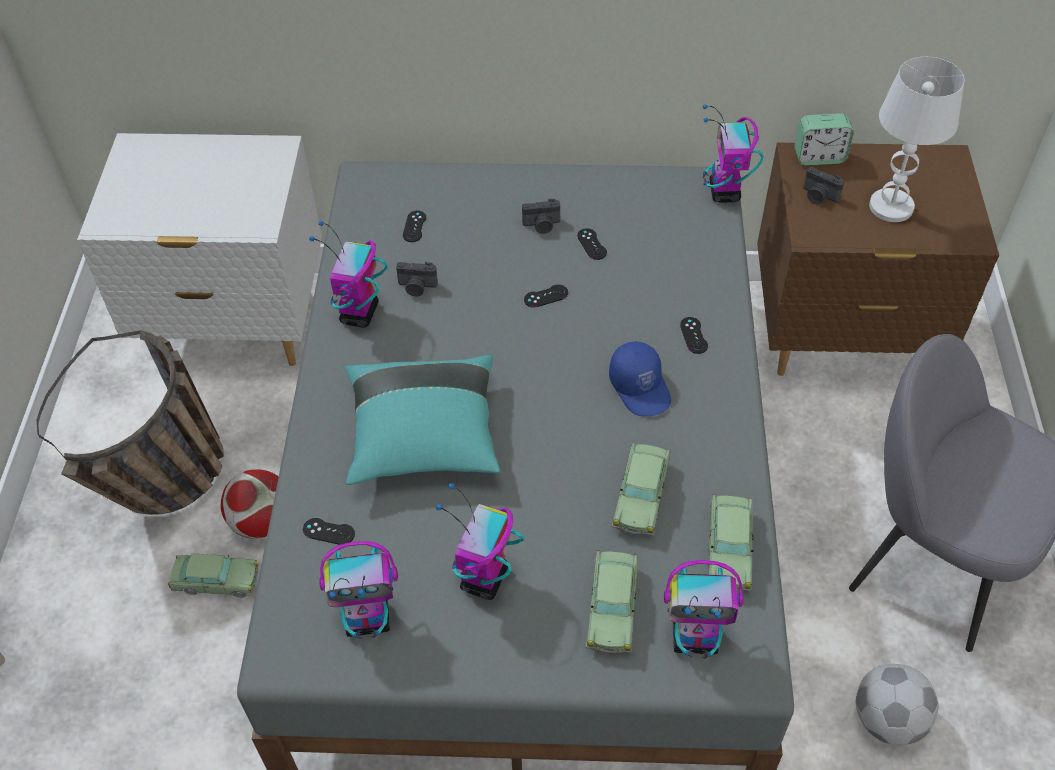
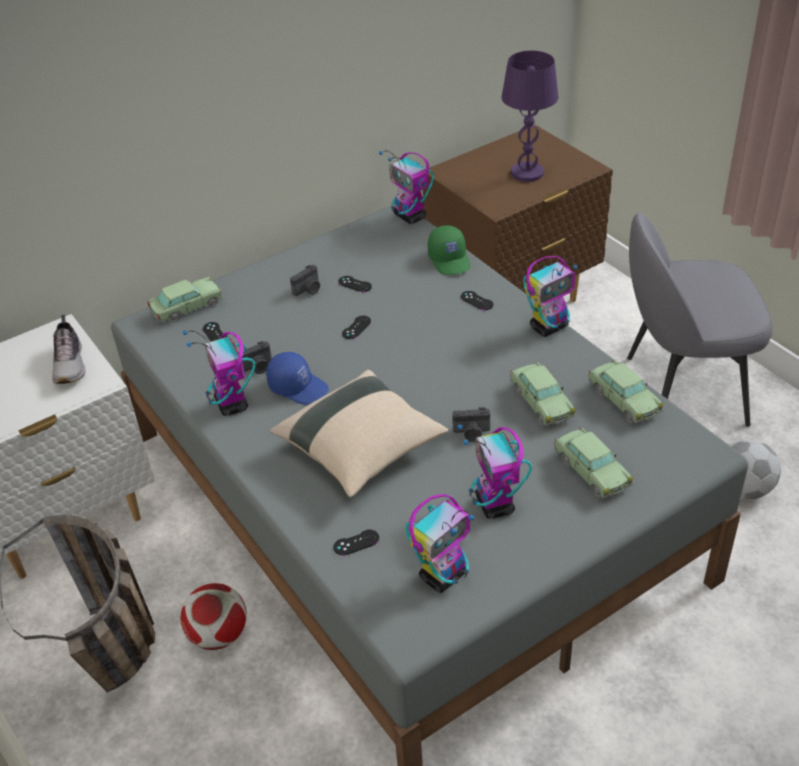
camera: 35 degrees left, 10 degrees down
toy car [168,553,259,598] -> toy car moved to [147,277,223,323]
turquoise pillow [345,355,500,485] -> beige pillow [270,369,448,497]
blue cap [609,341,671,416] -> blue cap moved to [266,352,329,405]
toy robot [664,560,744,659] -> toy robot moved to [524,256,578,337]
alarm clock [794,113,854,166] -> none
camera [803,167,844,204] -> camera moved to [452,407,490,441]
white table lamp [869,57,965,222] -> purple table lamp [502,51,559,182]
none -> shoe [52,315,86,384]
none -> green cap [428,225,471,275]

